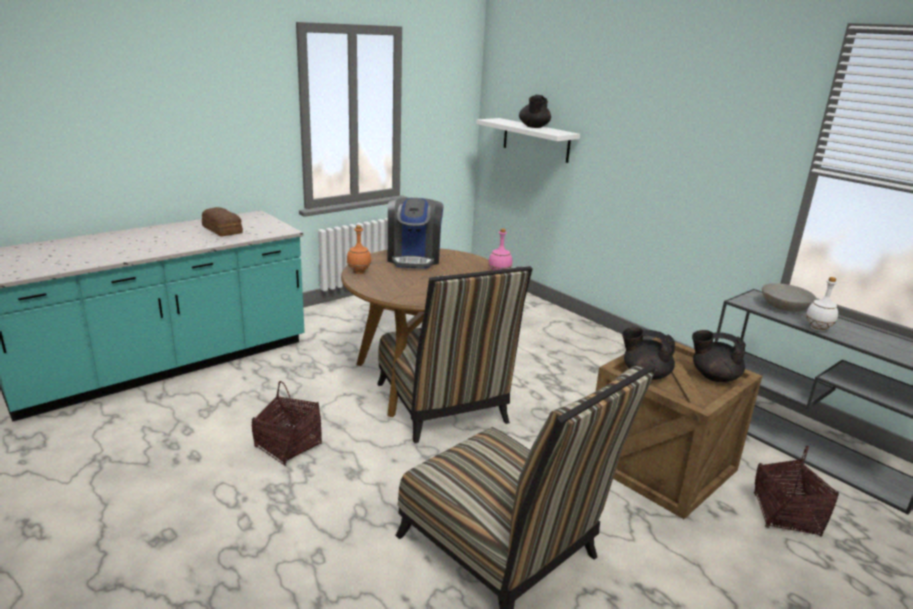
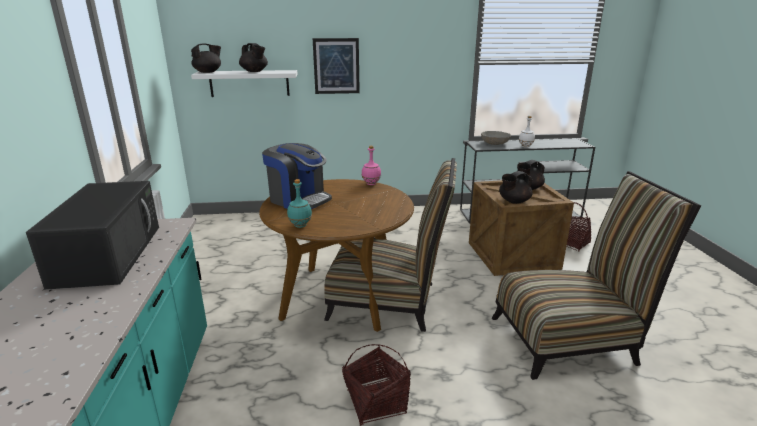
camera: 55 degrees left, 0 degrees up
bread [202,207,243,236] -> black microwave [26,181,159,290]
orange bottle [347,225,371,274] -> turquoise bottle [287,179,312,228]
none -> black teapot [191,44,221,73]
none -> picture [313,38,360,94]

